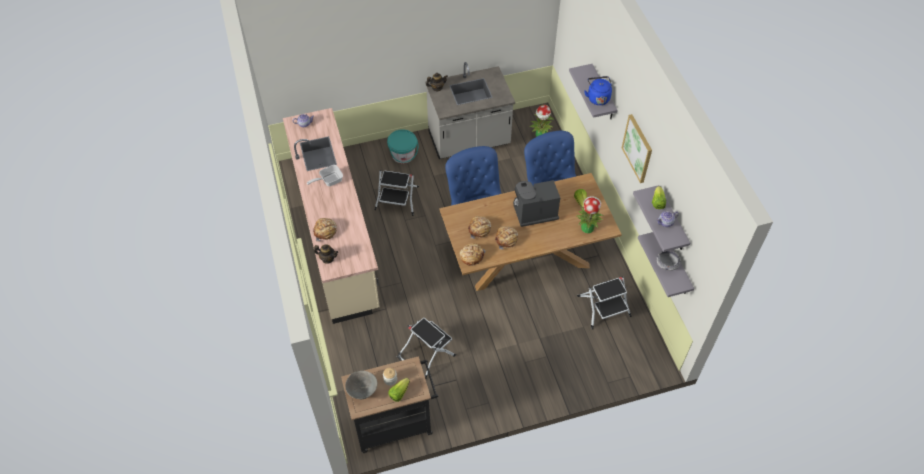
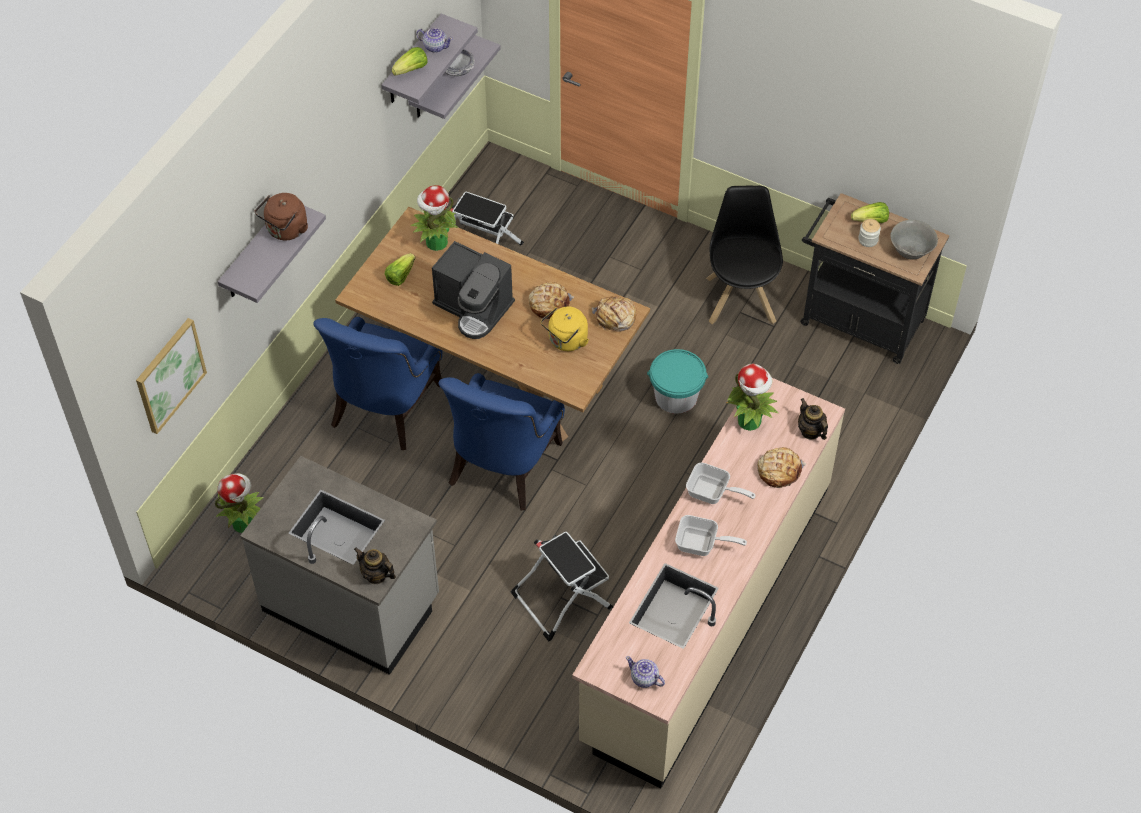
camera: 135 degrees left, 0 degrees up
turquoise bucket [387,129,418,163] -> turquoise bucket moved to [647,349,708,414]
step ladder [397,318,456,379] -> none
bread [468,216,491,239] -> yellow kettle [541,307,589,351]
blue kettle [584,76,612,105] -> brown kettle [255,193,308,240]
picture [622,114,652,183] -> picture moved to [136,318,207,434]
none -> frying pan [686,462,755,504]
none -> black chair [706,186,783,324]
none -> potted plant [726,364,778,431]

